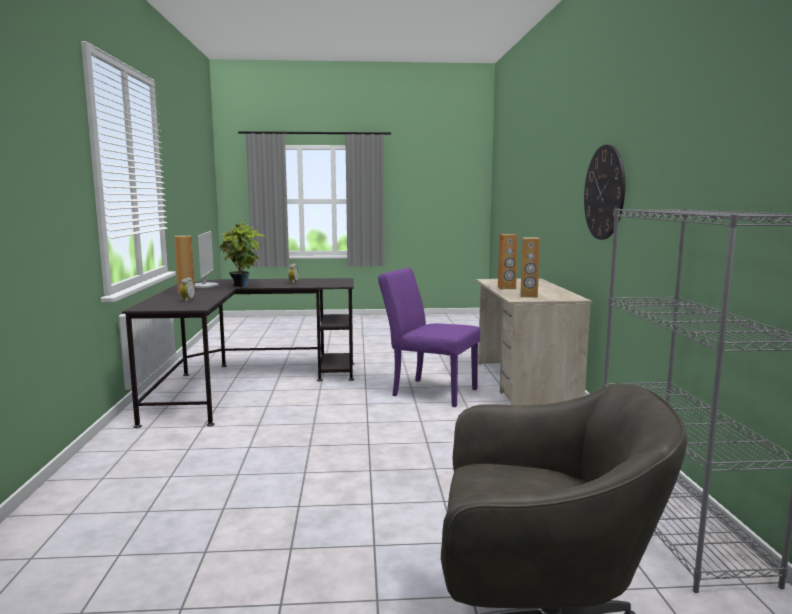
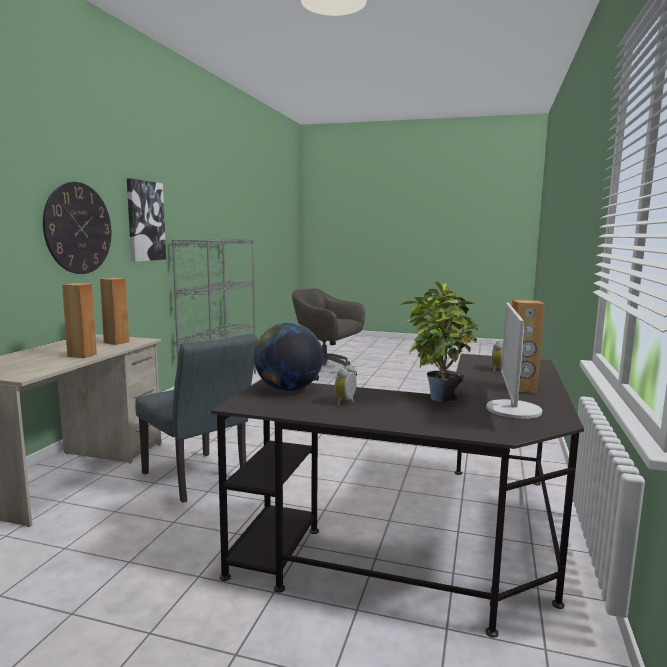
camera: 160 degrees left, 0 degrees up
purple chair [378,268,480,407] -> grey chair [135,334,258,503]
none -> picture [127,178,166,262]
none -> globe [254,323,323,391]

